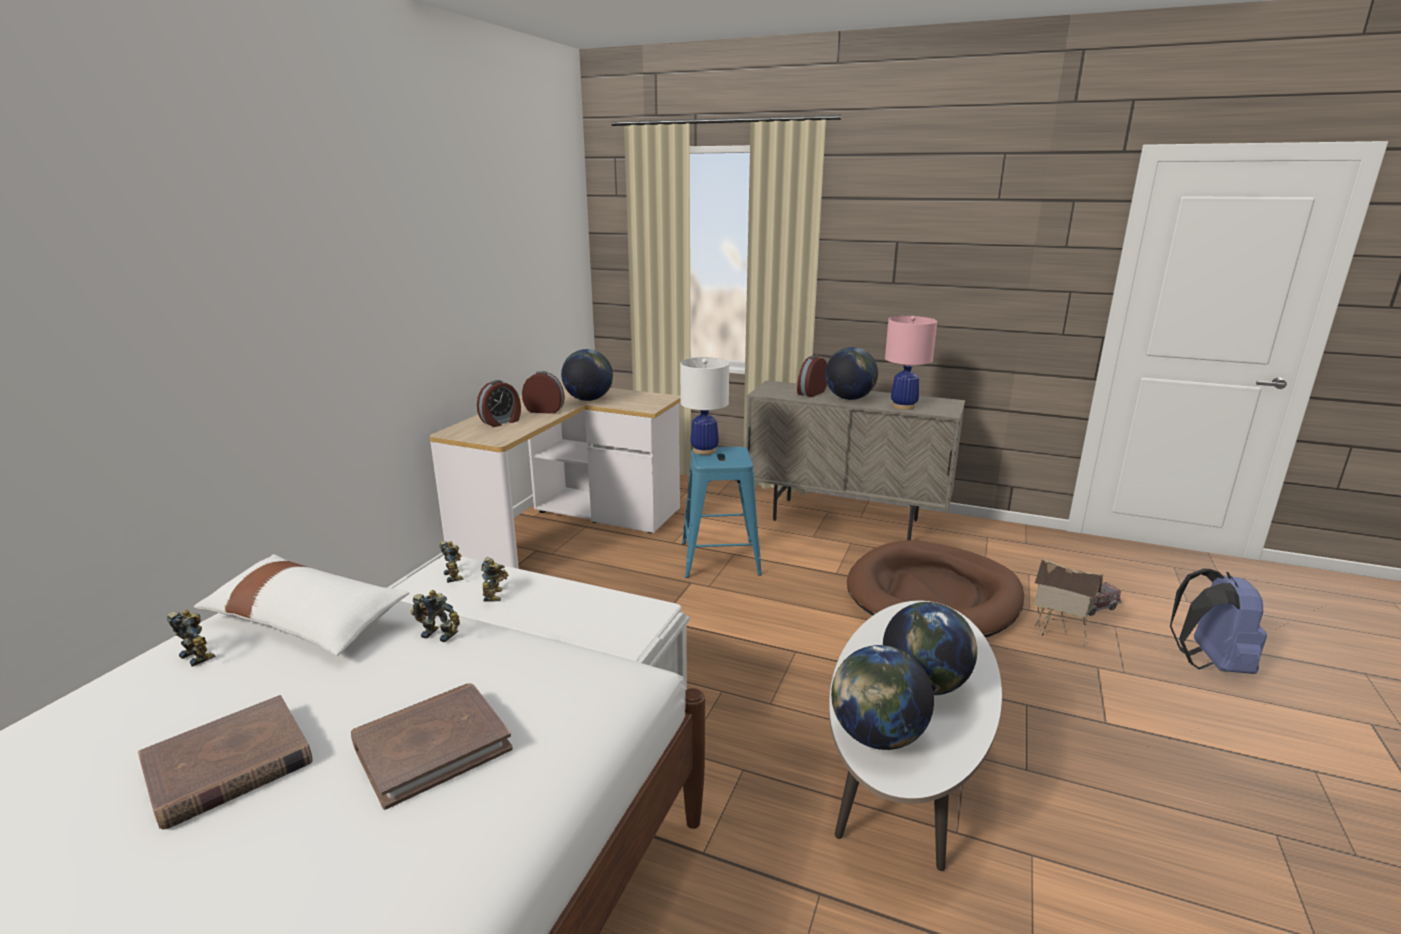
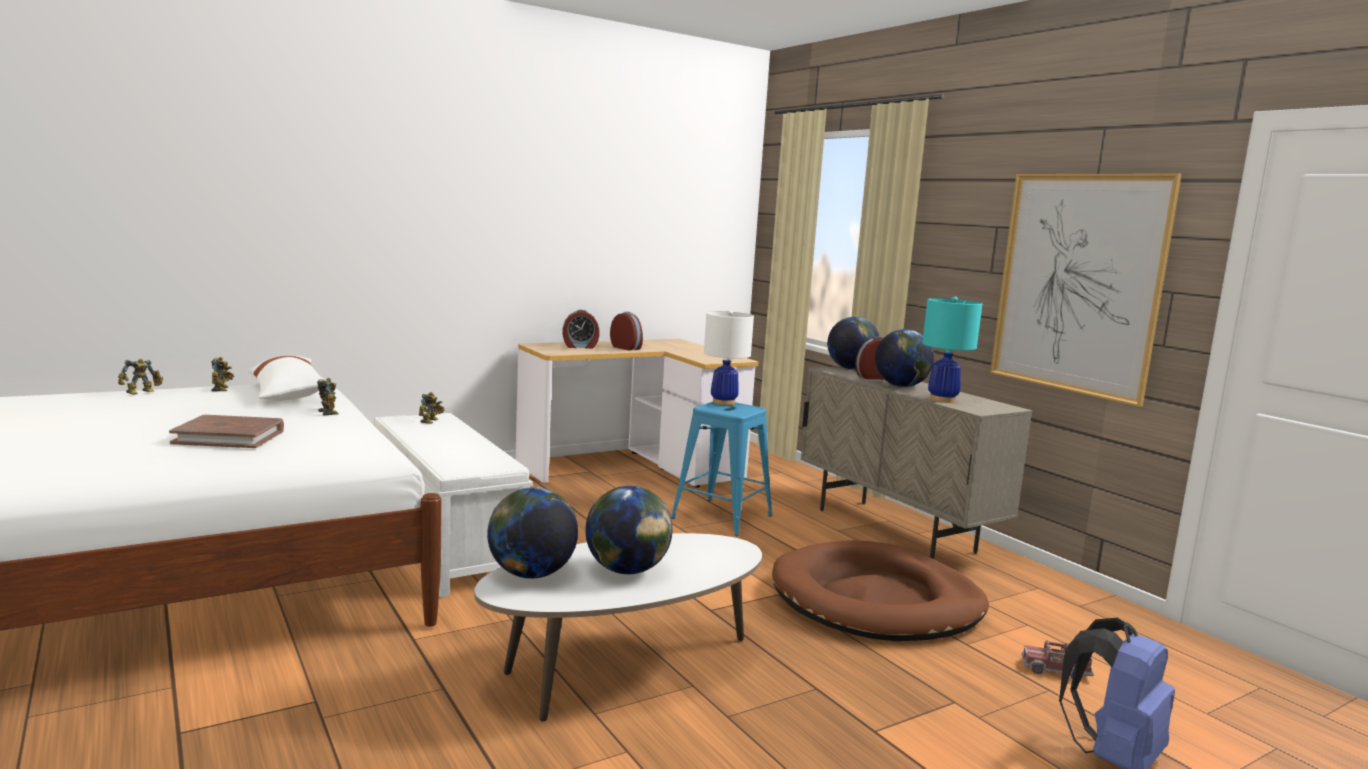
camera: 35 degrees right, 10 degrees down
brown book [138,695,313,829] -> none
toy robot [481,557,508,602] -> toy robot moved to [118,359,163,395]
globe [561,349,613,401] -> globe moved to [827,317,879,370]
pink table lamp [885,316,937,410] -> turquoise table lamp [922,297,982,403]
toy house [1034,558,1104,646] -> none
none -> picture [990,173,1182,407]

